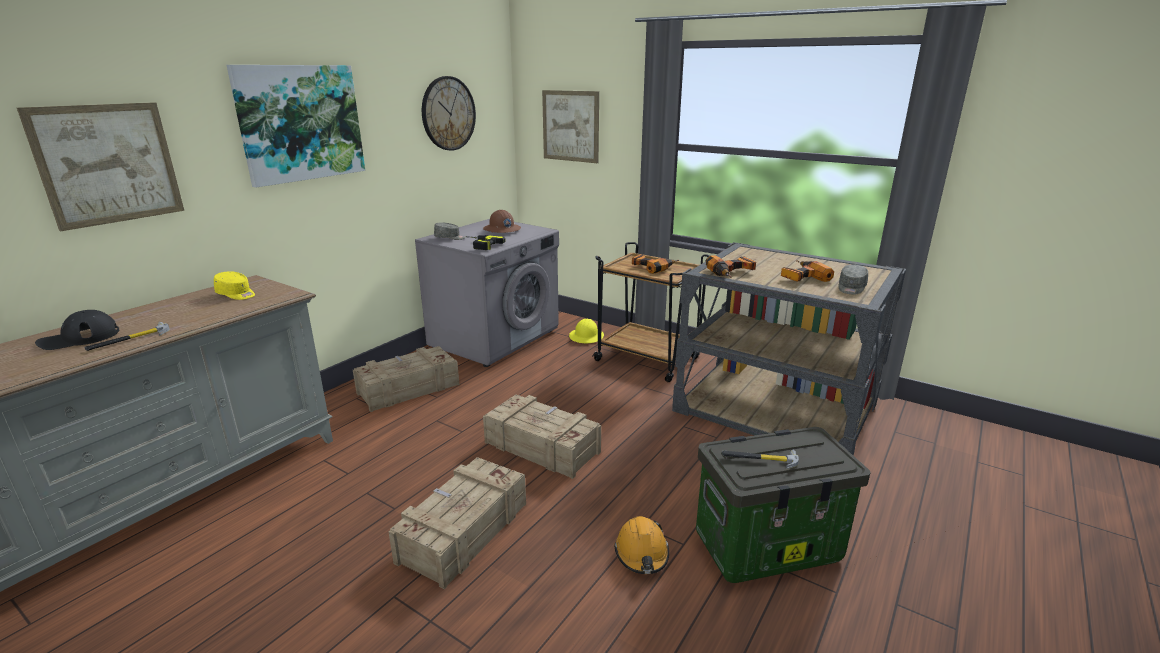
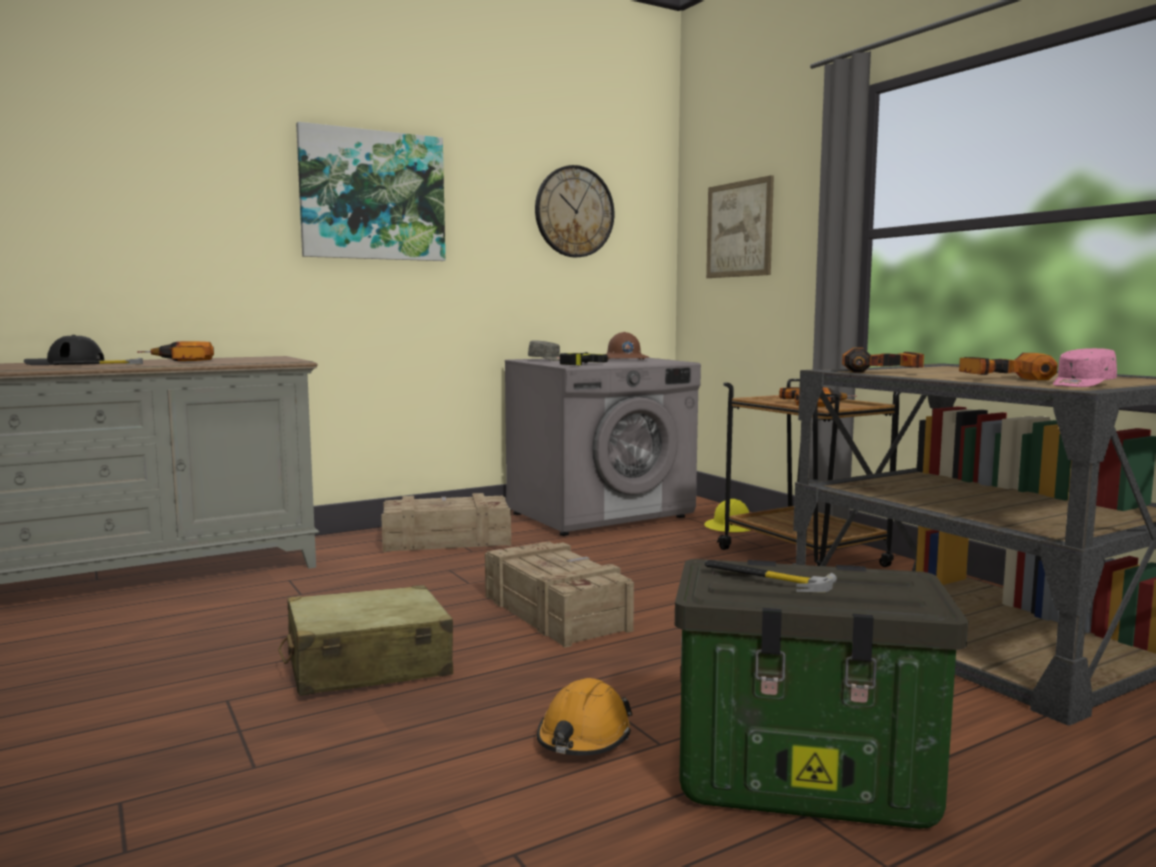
camera: 25 degrees right, 15 degrees down
picture [17,102,184,231] -> none
yellow cap [214,271,255,300] -> none
crate [389,457,526,590] -> beige suitcase [278,585,453,696]
grey cap [839,265,868,295] -> pink cap [1053,348,1117,387]
none -> power drill [137,341,214,361]

